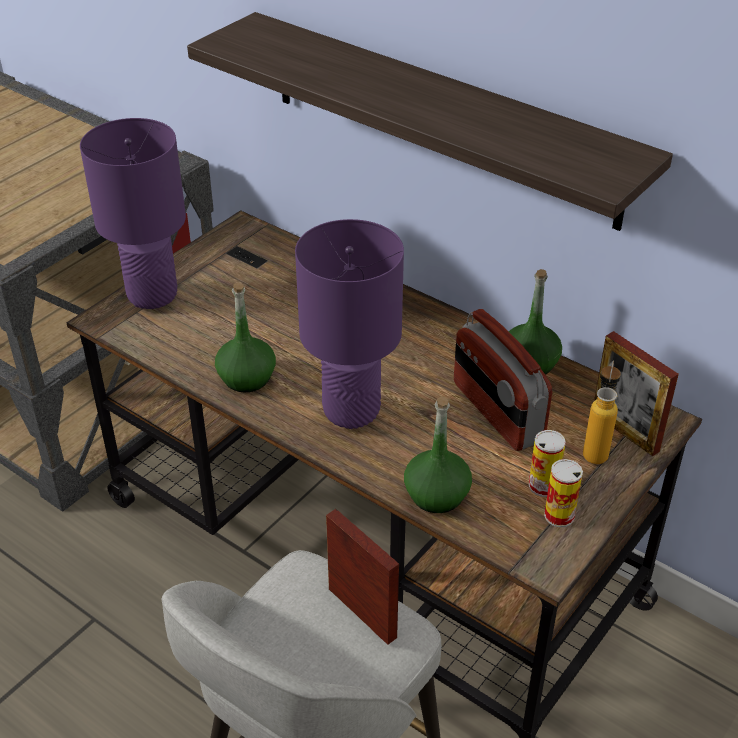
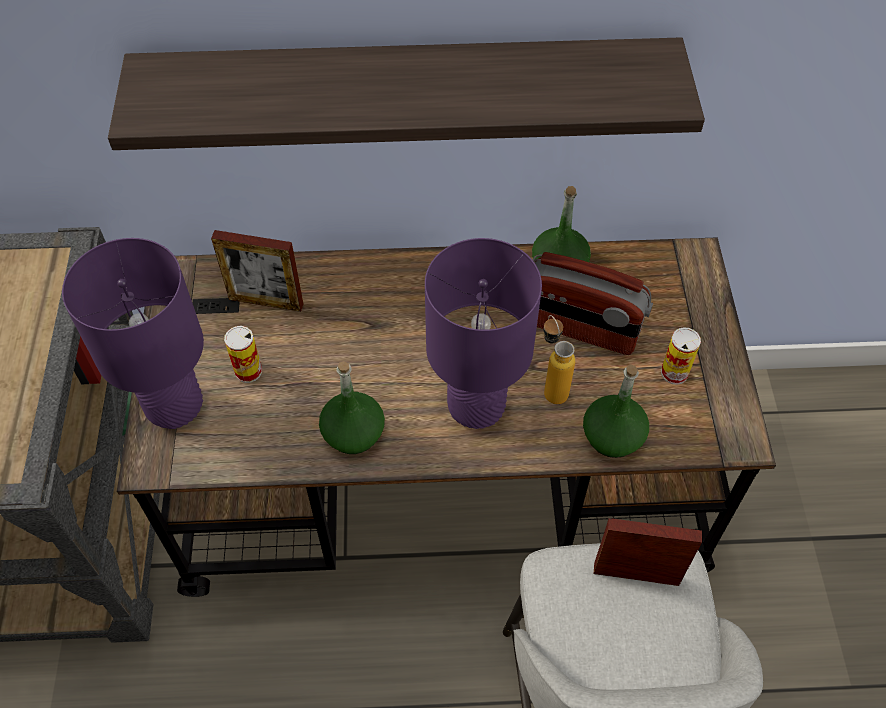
camera: 40 degrees left, 15 degrees up
can [544,459,583,527] -> can moved to [224,326,262,383]
bottle [583,361,621,464] -> bottle moved to [543,315,575,404]
picture frame [594,331,679,456] -> picture frame moved to [211,230,304,312]

